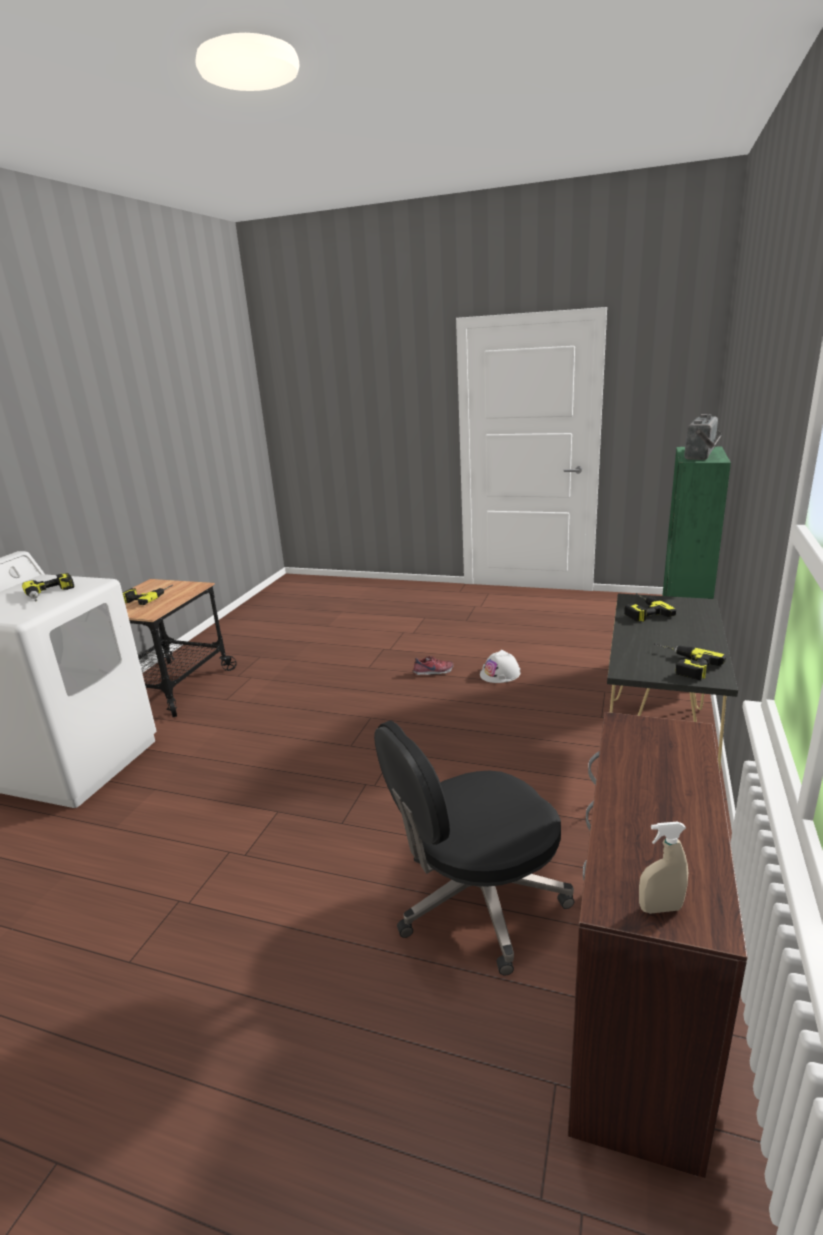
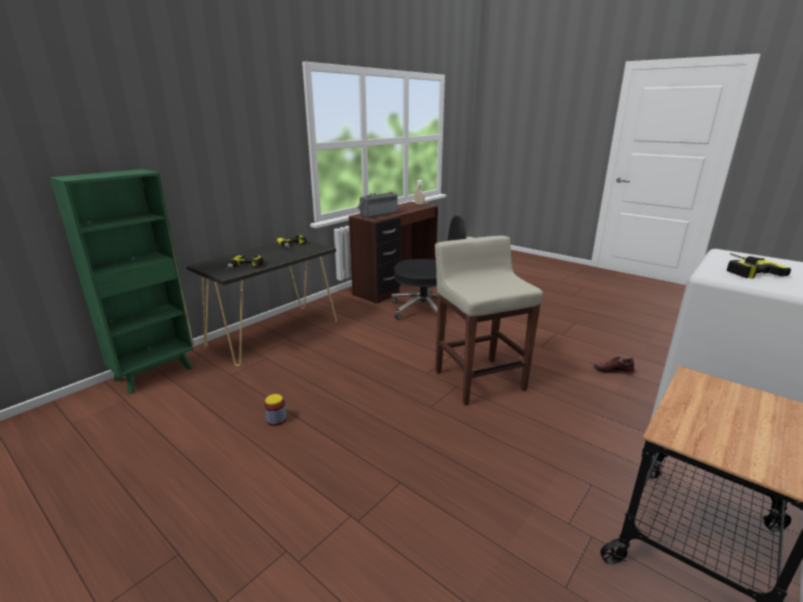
camera: 160 degrees left, 0 degrees up
power drill [123,585,173,605] -> none
shoe [413,656,454,675] -> shoe moved to [593,356,635,374]
white hard hat [480,650,520,683] -> jar [264,394,287,426]
radio [684,414,722,460] -> radio moved to [357,192,398,218]
none -> beige stool [435,236,543,406]

